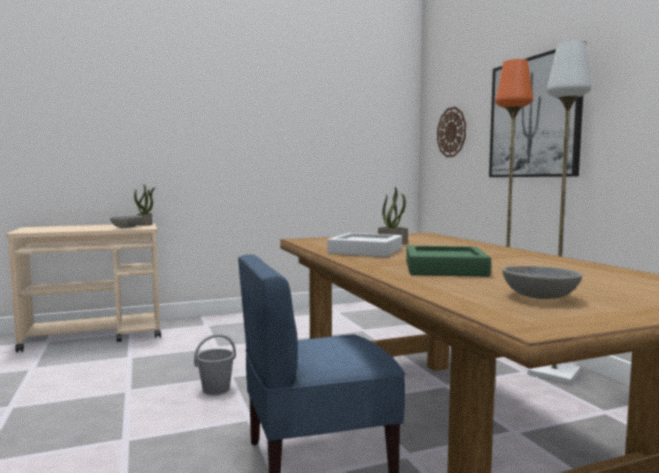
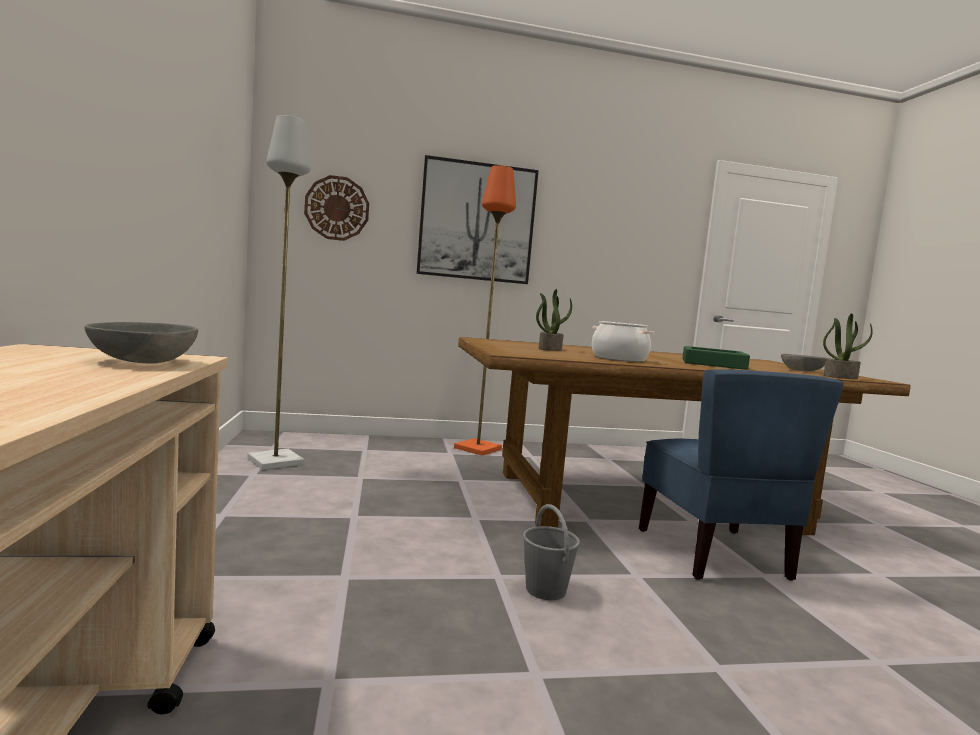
camera: 80 degrees left, 0 degrees up
potted plant [134,184,155,226] -> potted plant moved to [823,314,873,379]
grey tray [328,233,402,257] -> cooking pot [592,321,654,362]
grey floor lamp [527,41,592,385] -> grey floor lamp moved to [247,115,311,470]

